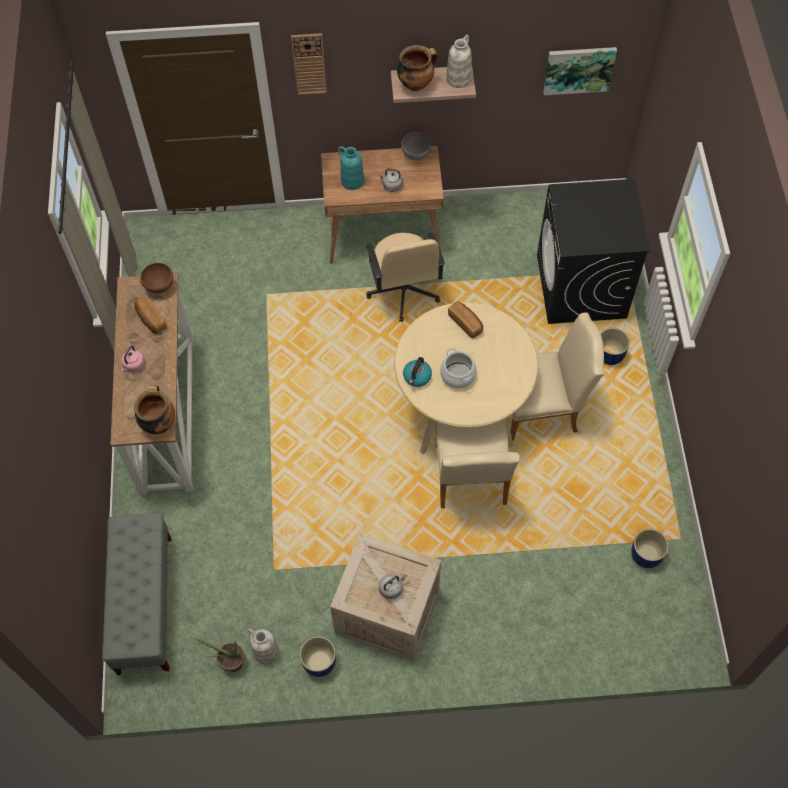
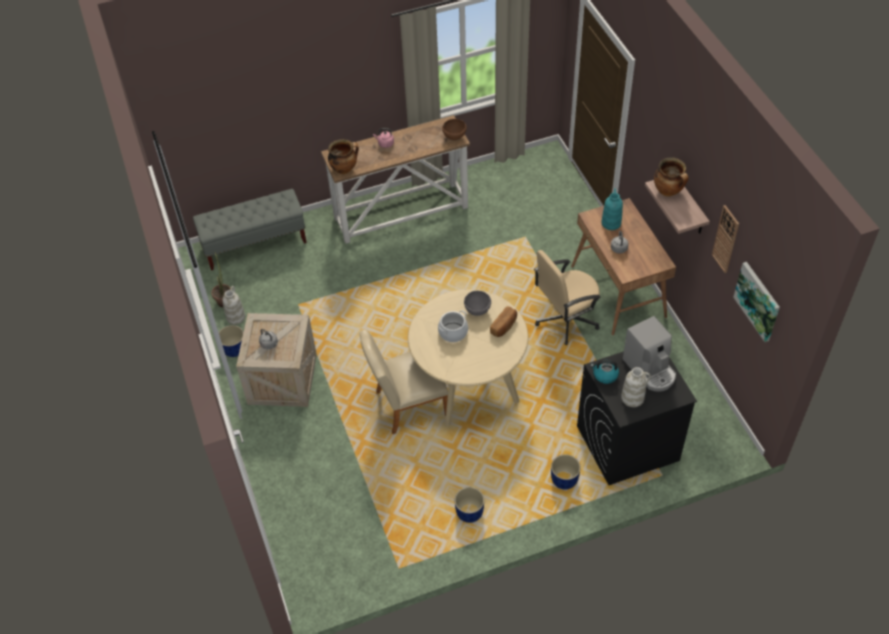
camera: 75 degrees right, 10 degrees down
bread [134,295,167,334] -> none
wall clock [291,33,327,95] -> wall clock moved to [712,205,739,273]
grey bowl [401,132,431,160] -> grey bowl moved to [464,291,491,316]
kettle [403,357,432,387] -> kettle moved to [590,360,619,384]
white vase [446,35,472,88] -> white vase moved to [621,367,651,407]
beige chair [510,313,604,441] -> none
blue planter [631,529,669,568] -> blue planter moved to [454,487,484,523]
none -> coffee machine [623,316,676,392]

